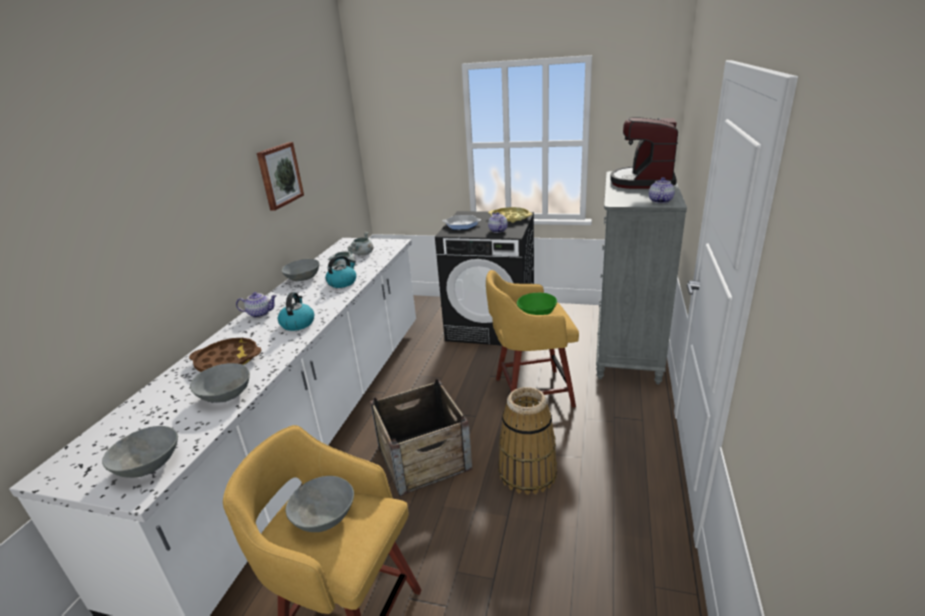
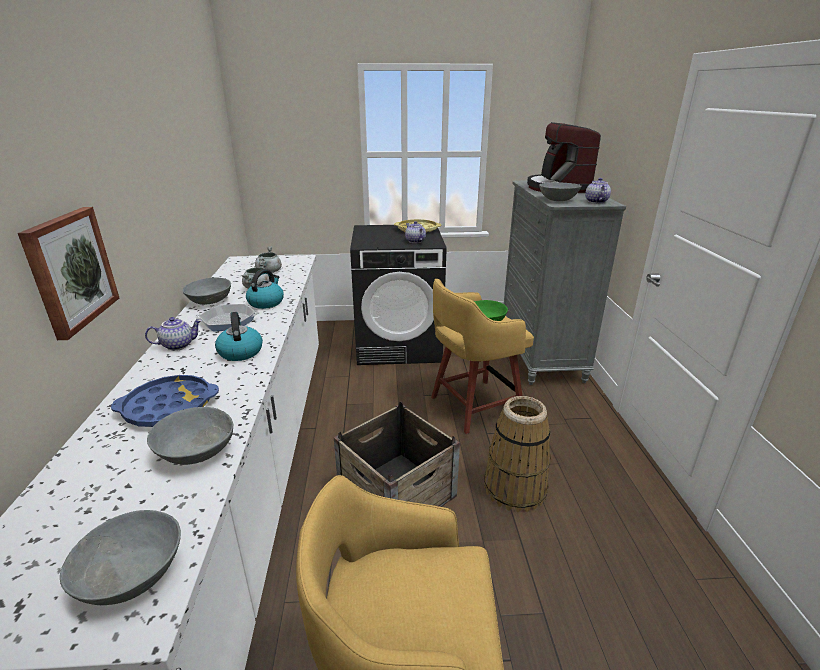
camera: 20 degrees left, 0 degrees up
brown tray [189,338,262,372] -> blue tray [111,375,219,427]
picture [257,142,304,211] -> picture moved to [18,207,119,340]
grey bowl [286,476,354,532] -> grey bowl moved to [539,182,581,201]
frying pan [443,215,481,229] -> frying pan moved to [195,304,259,331]

